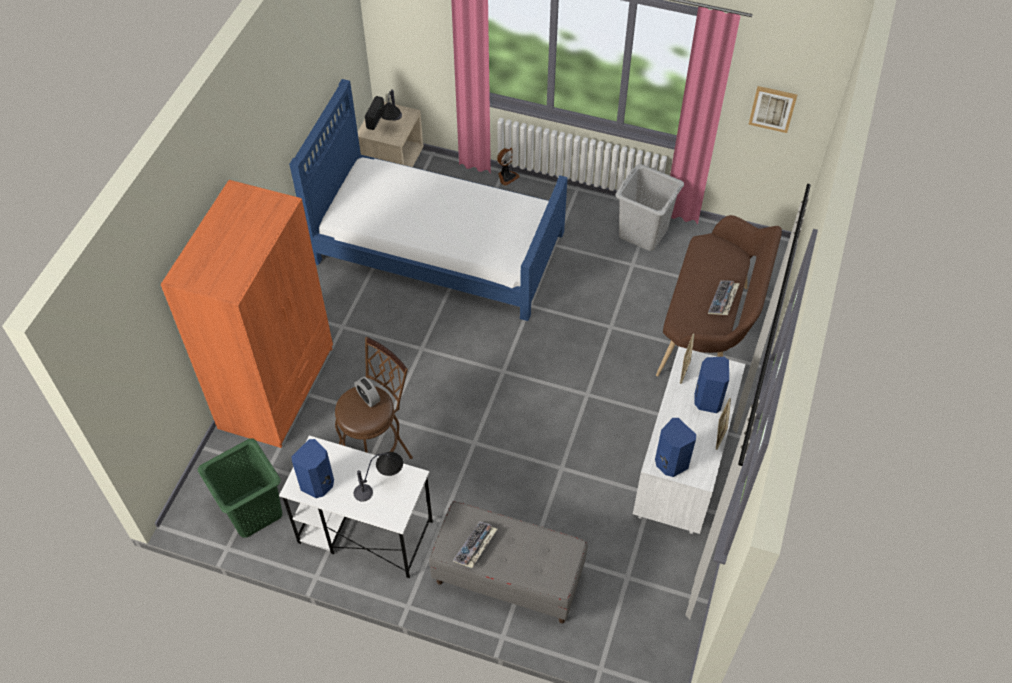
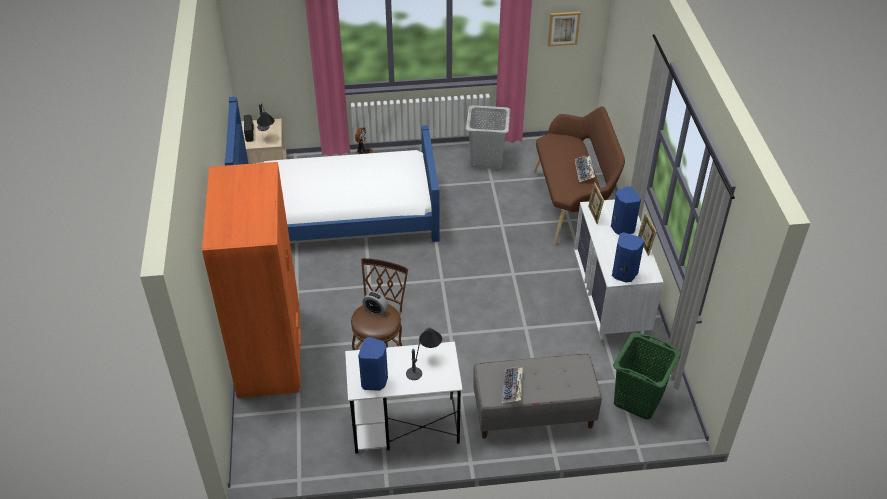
camera: 25 degrees left, 10 degrees down
green laundry basket [198,438,282,538] -> green laundry basket moved to [613,333,681,420]

